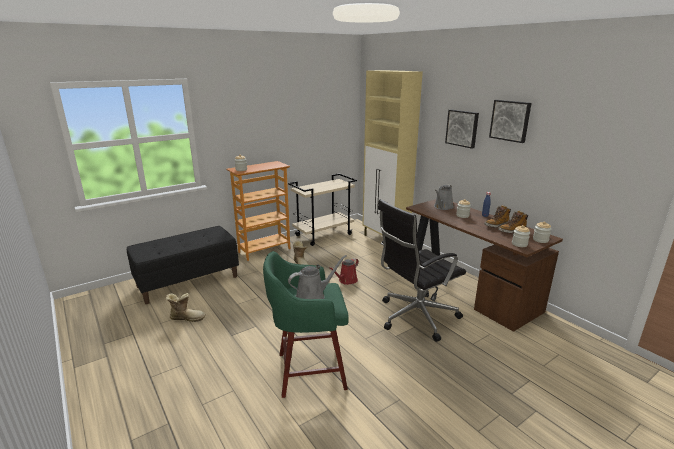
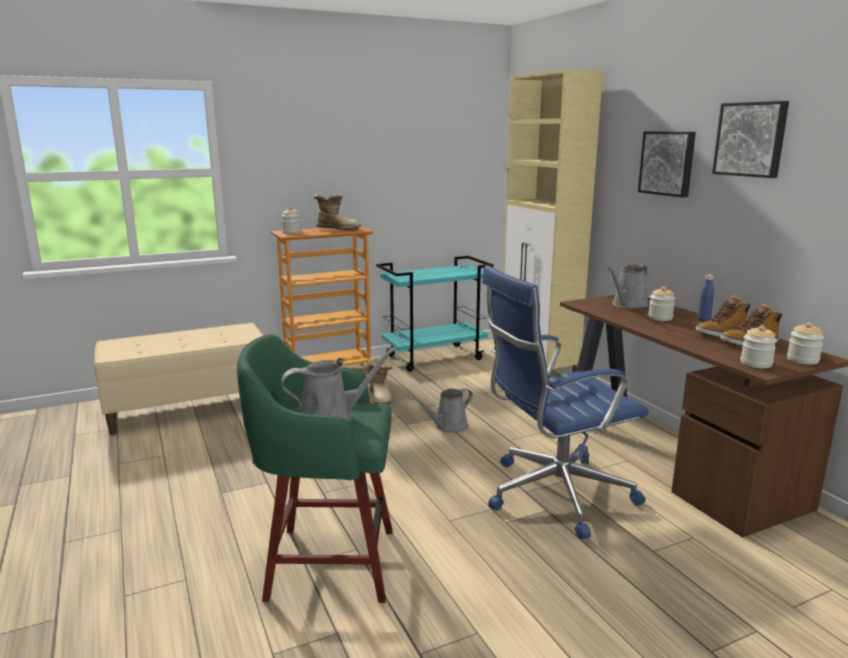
camera: 10 degrees right, 5 degrees down
black bench [127,226,239,304] -> beige bench [94,323,263,435]
boot [165,293,206,322] -> boot moved to [313,194,361,231]
beige cart [288,173,357,246] -> turquoise cart [376,256,494,372]
red watering can [329,258,359,285] -> grey watering can [412,388,473,433]
black office chair [378,199,466,342] -> blue office chair [482,265,649,539]

